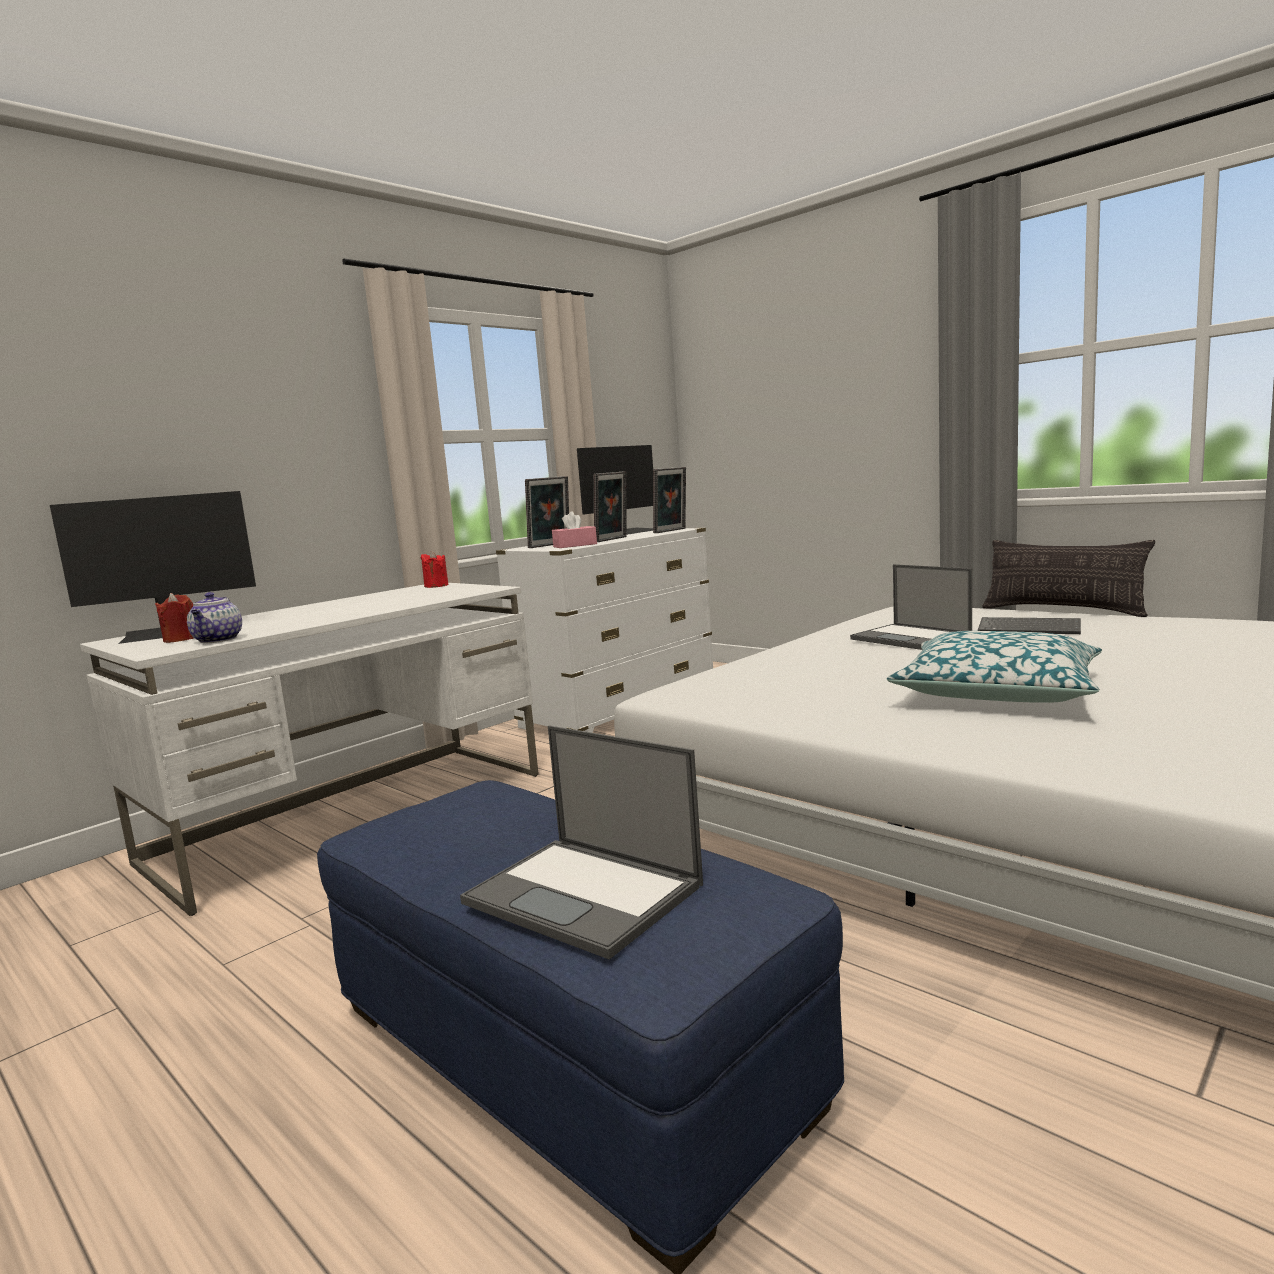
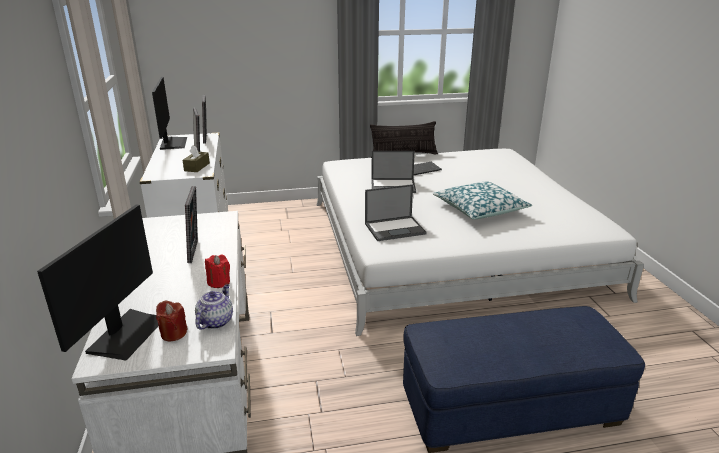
camera: 55 degrees left, 15 degrees up
teapot [187,592,242,643] -> teapot turned 105 degrees counterclockwise [195,284,233,330]
red candle [421,551,448,588] -> red candle moved to [205,254,230,288]
laptop [460,725,703,960] -> laptop moved to [365,184,427,241]
picture frame [525,476,569,548] -> picture frame moved to [185,186,198,263]
pink tissue box [552,511,597,548] -> brown tissue box [183,145,210,172]

